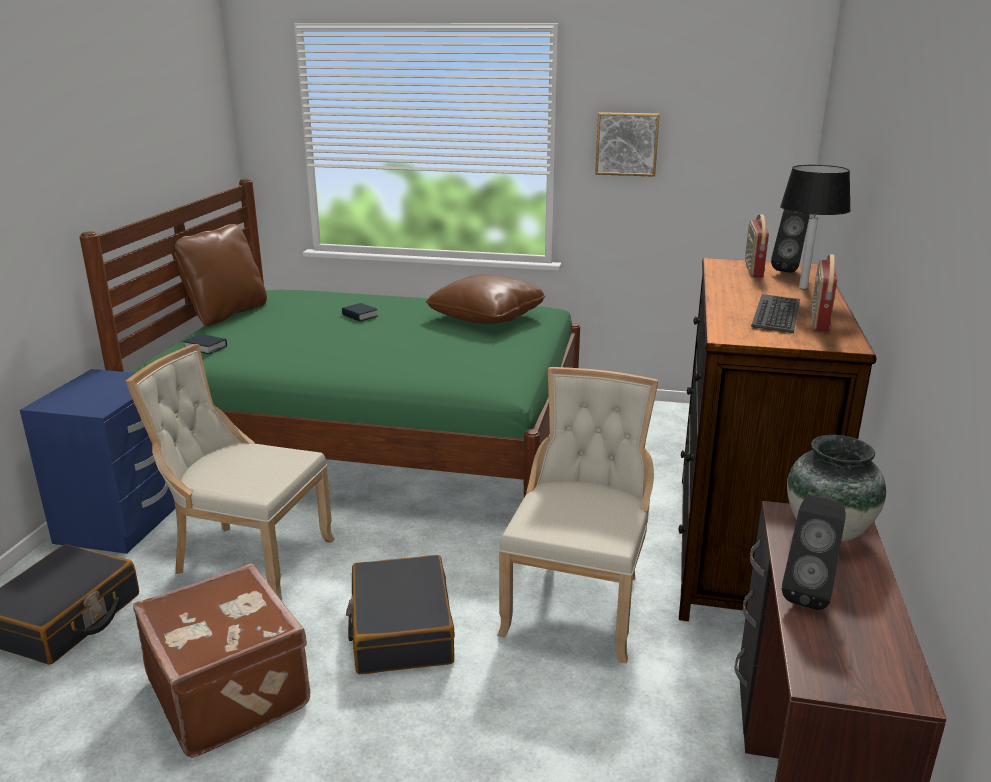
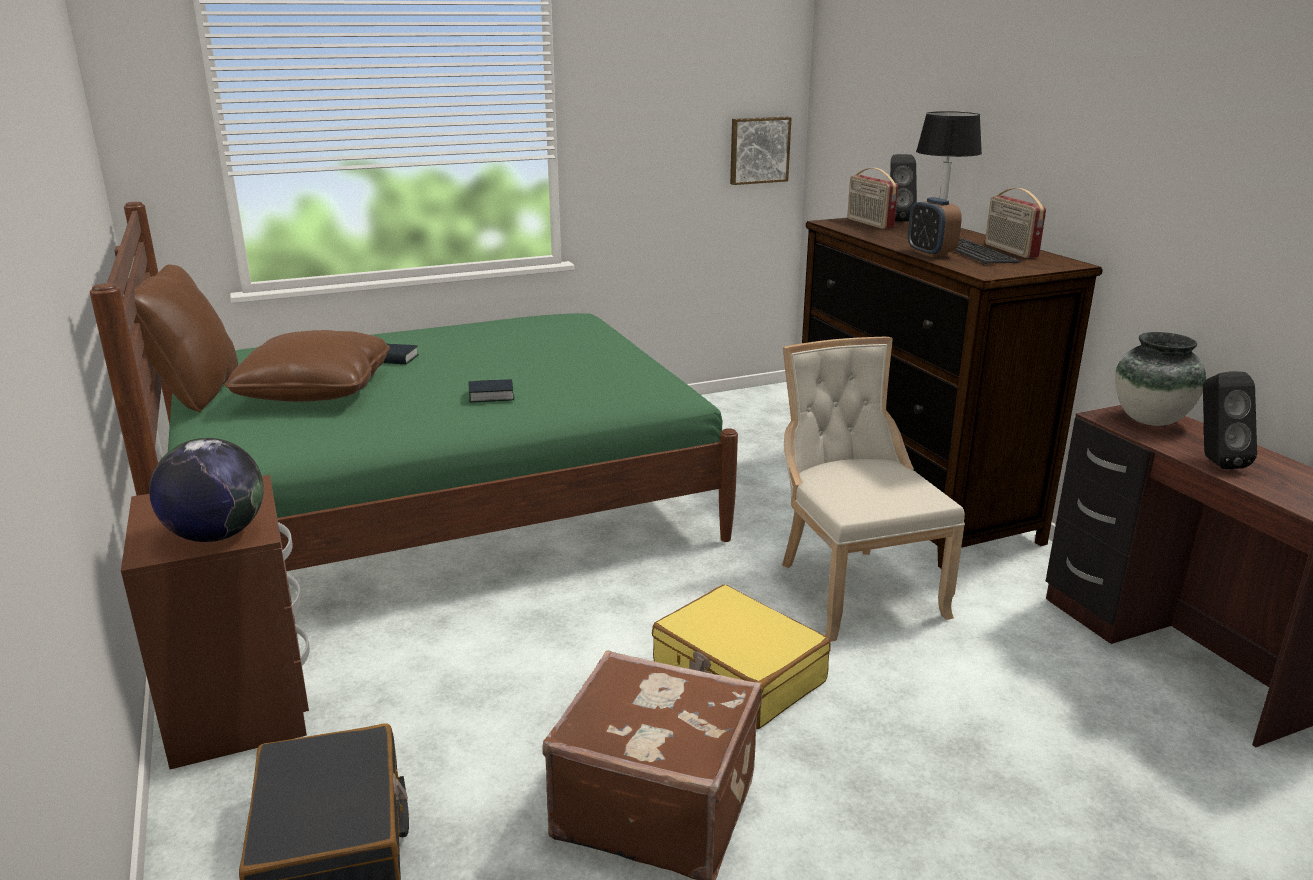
camera: 35 degrees left, 0 degrees up
blue nightstand [20,369,175,554] -> brown nightstand [121,475,310,769]
beige chair [126,344,335,601] -> none
book [183,334,227,354] -> book moved to [469,379,515,403]
black suitcase [346,555,455,674] -> yellow suitcase [652,584,831,729]
brown pillow [426,274,546,324] -> brown pillow moved to [225,330,390,402]
picture [595,112,660,177] -> picture moved to [730,117,792,185]
none -> globe [149,438,264,542]
none -> alarm clock [908,197,962,257]

